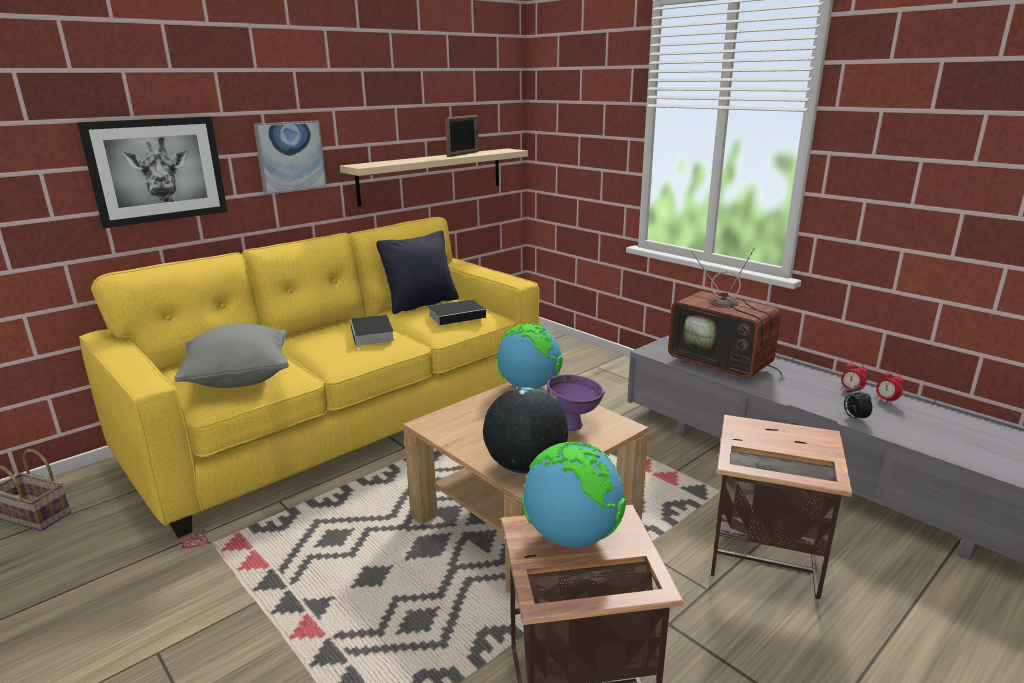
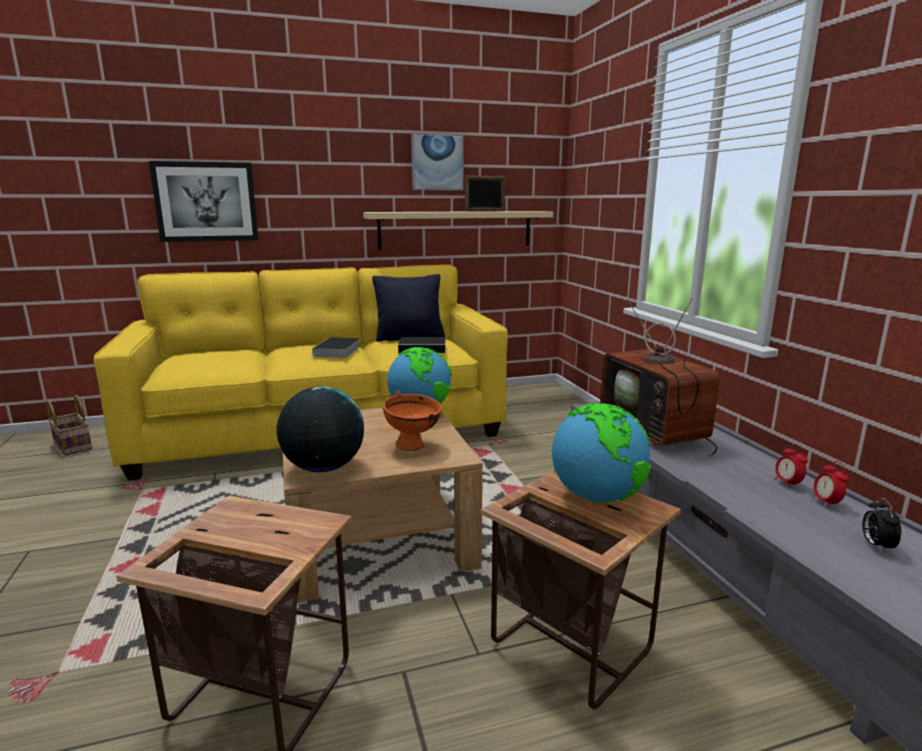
camera: 25 degrees right, 5 degrees down
grey pillow [174,324,289,388] -> none
picture [253,121,327,194] -> picture moved to [411,133,464,190]
globe [521,442,626,547] -> globe moved to [551,403,651,503]
purple bowl [547,374,605,431] -> orange bowl [383,391,442,451]
alarm clock [844,385,872,423] -> alarm clock moved to [862,498,901,553]

